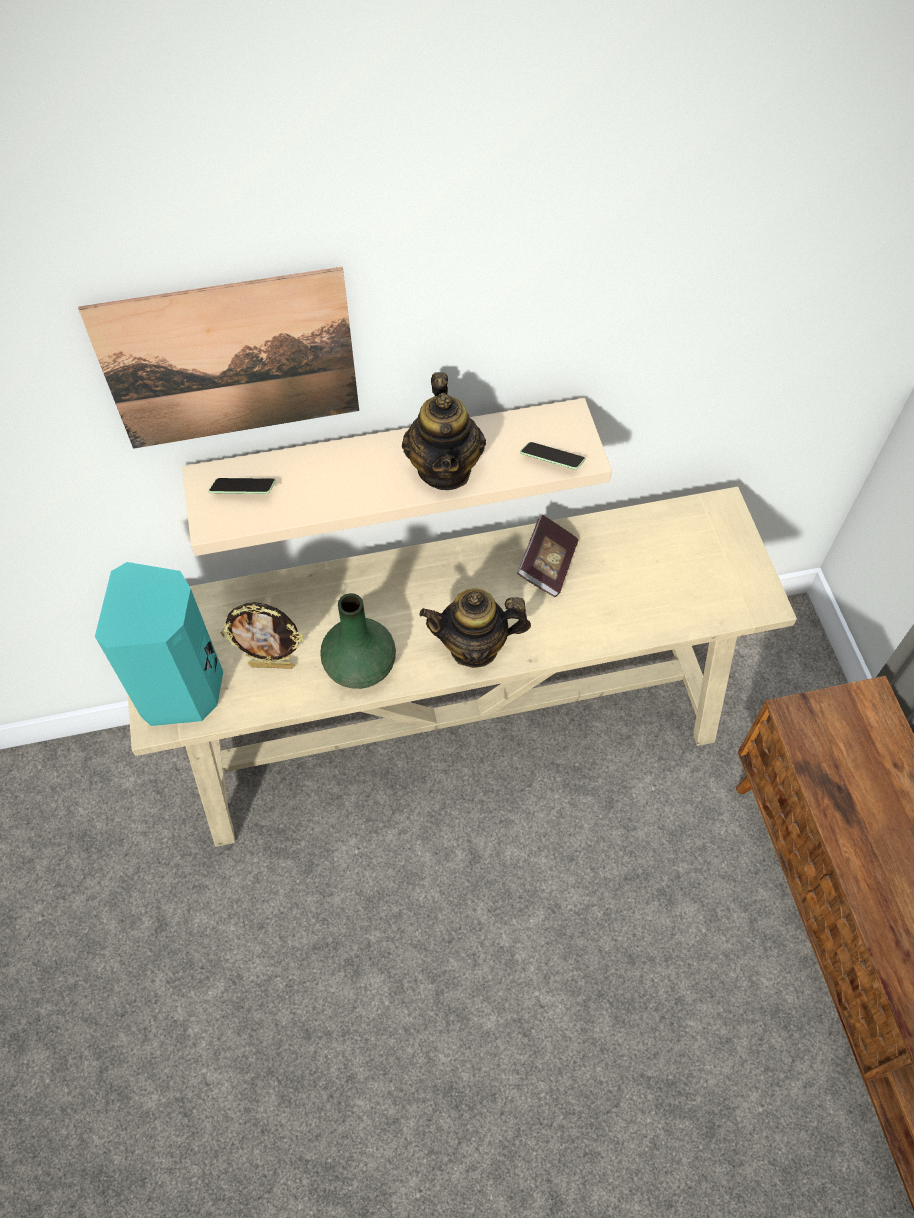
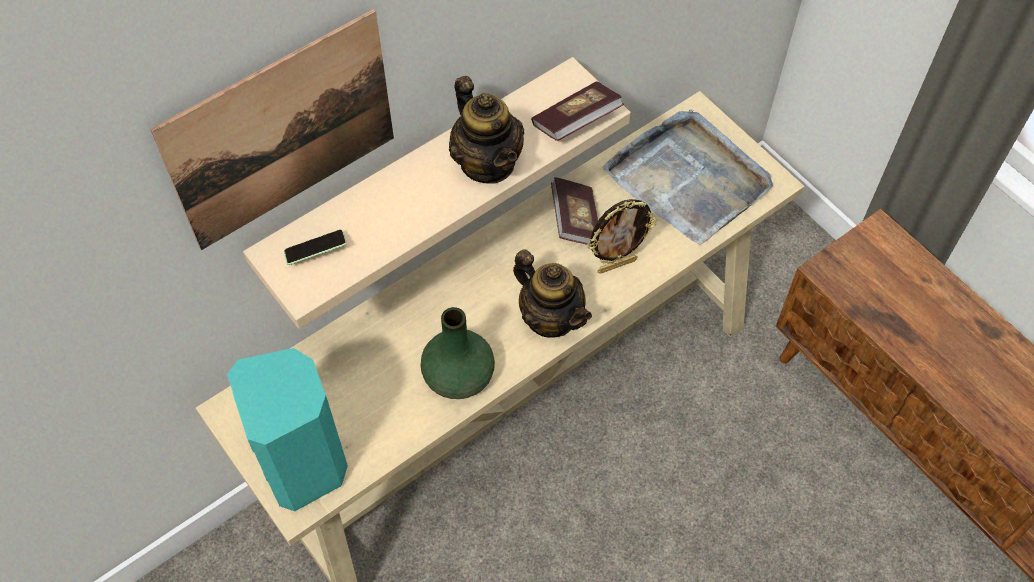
camera: 25 degrees left, 0 degrees up
picture frame [221,602,304,669] -> picture frame moved to [587,199,657,274]
teapot [420,588,531,668] -> teapot turned 105 degrees counterclockwise [513,249,592,338]
phone [520,442,586,469] -> book [531,82,624,141]
none -> grey tray [602,109,773,245]

